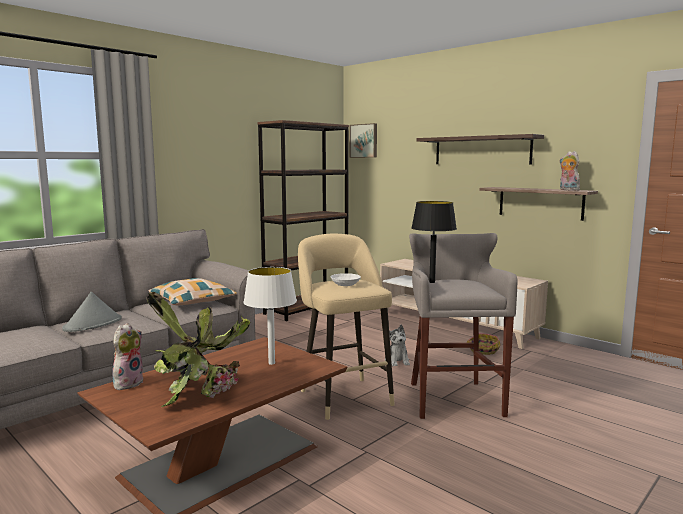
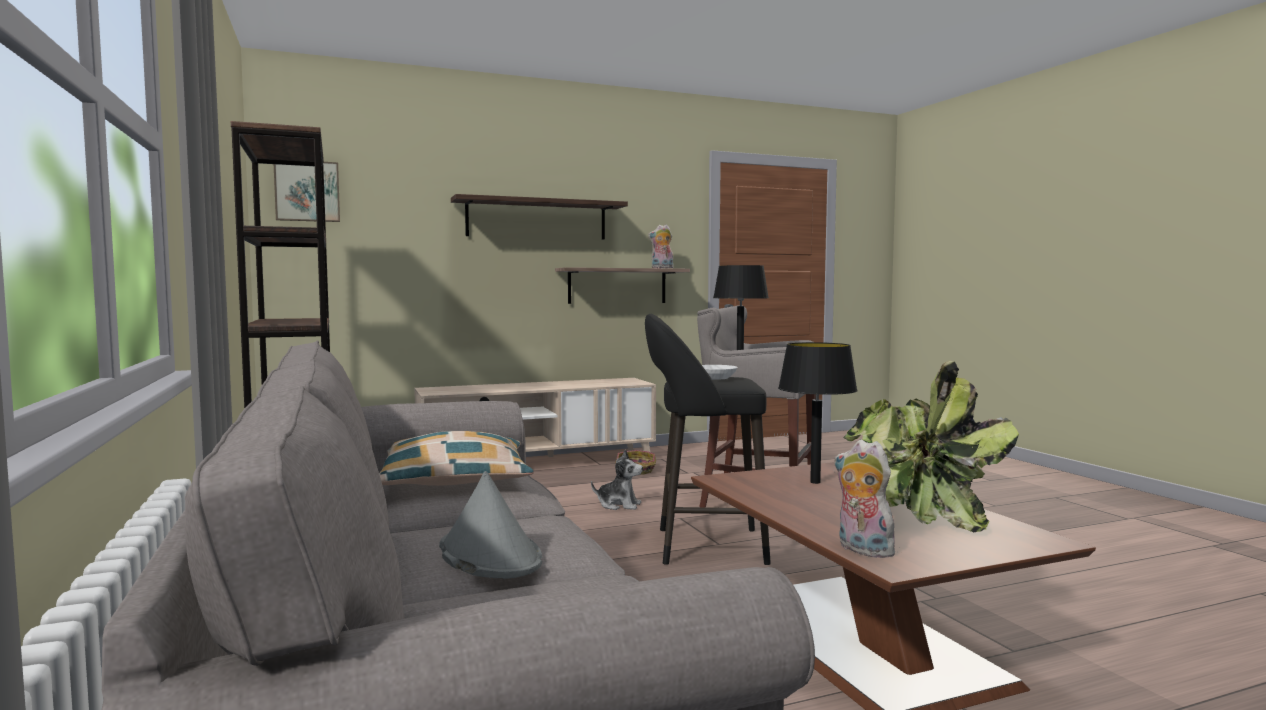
camera: 65 degrees left, 5 degrees down
white table lamp [243,267,297,365] -> black table lamp [778,342,858,484]
beige stool [298,234,395,420] -> black stool [645,314,771,565]

